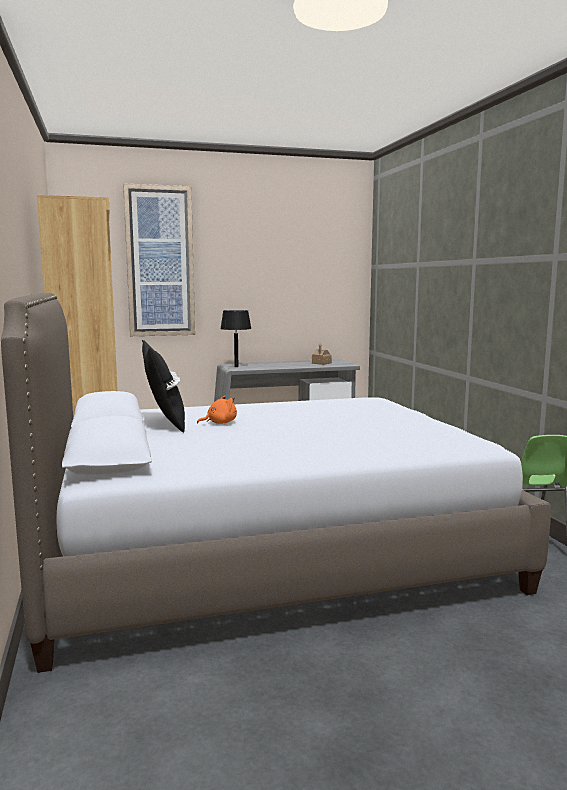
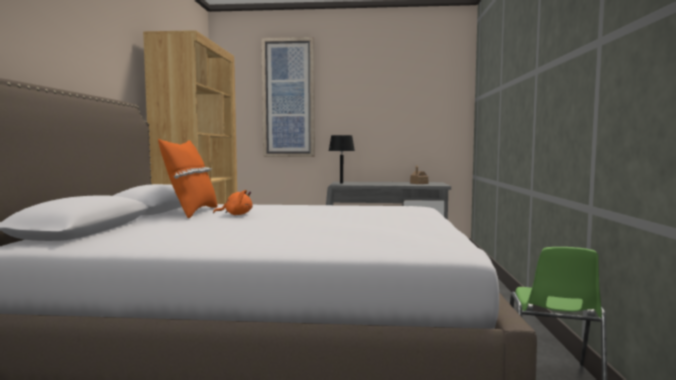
camera: 20 degrees right, 5 degrees down
black pillow [142,340,185,432] -> orange pillow [158,139,218,218]

